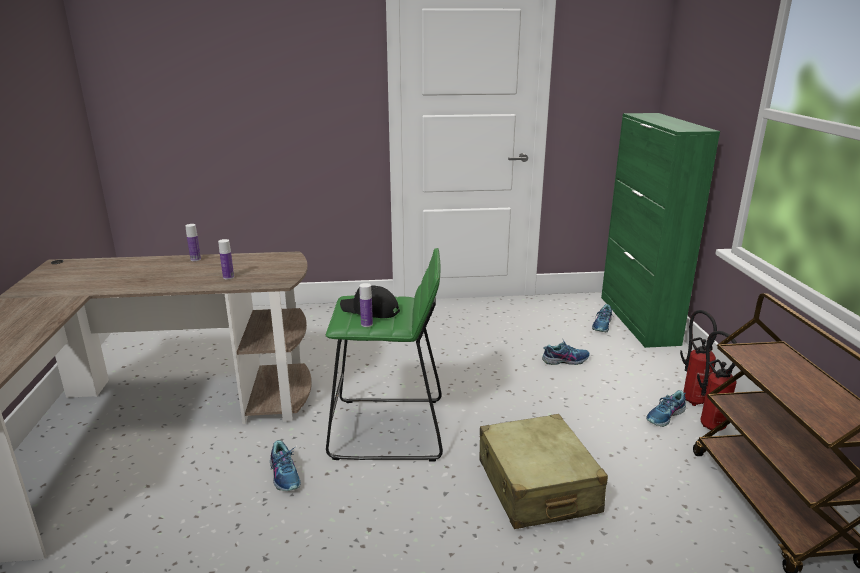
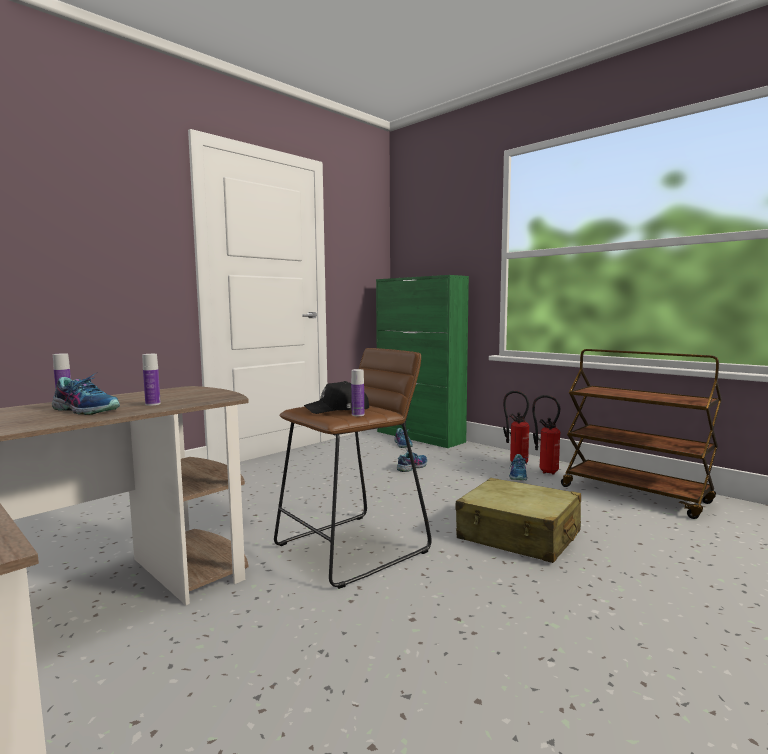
camera: 40 degrees left, 15 degrees down
shoe [270,440,301,491] -> shoe moved to [52,373,120,415]
green stool [326,248,443,462] -> brown stool [274,348,432,589]

